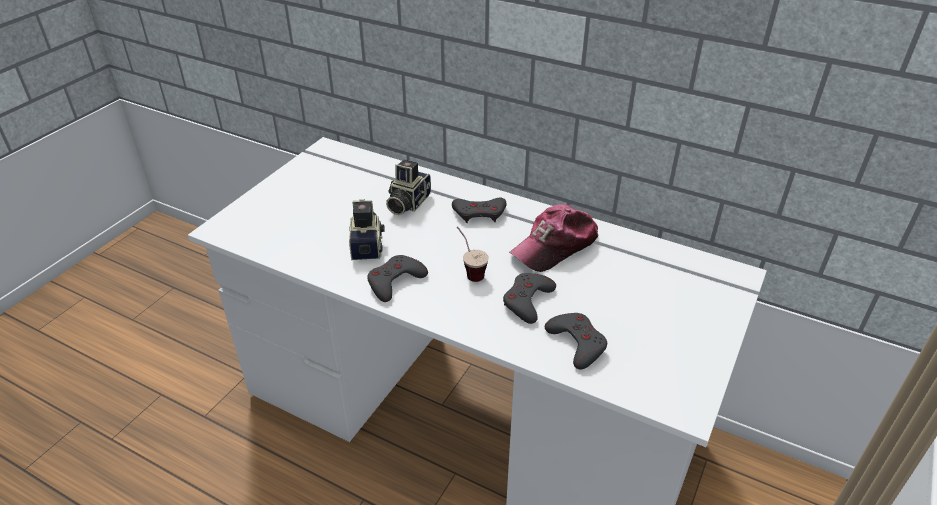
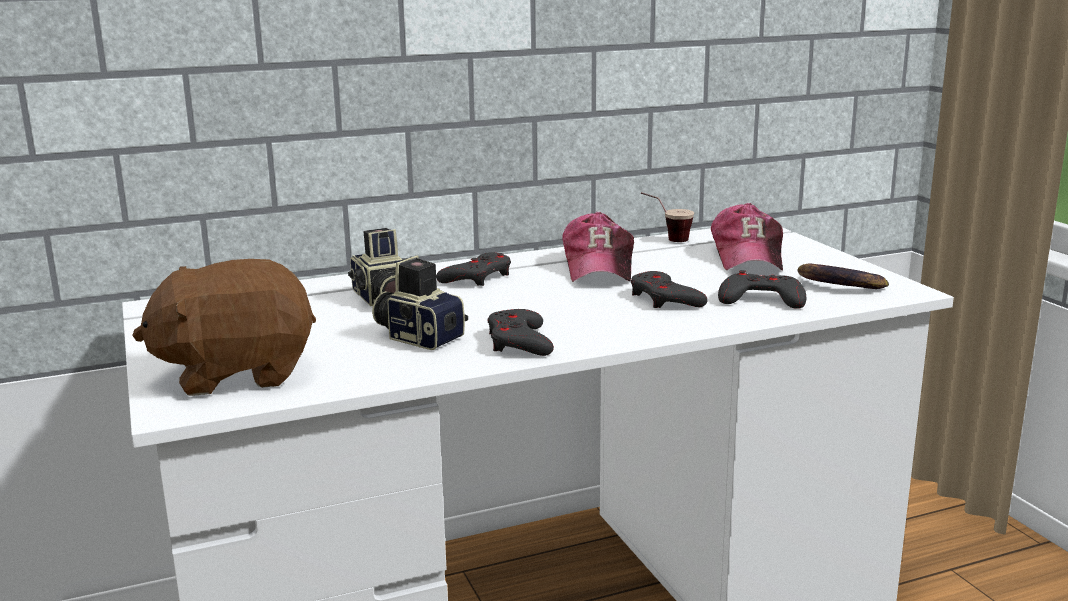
camera: 50 degrees left, 20 degrees down
cup [457,226,489,282] -> cup moved to [641,192,694,242]
none -> brown plush toy [132,259,316,396]
none -> cap [711,203,783,271]
none -> banana [798,264,889,289]

